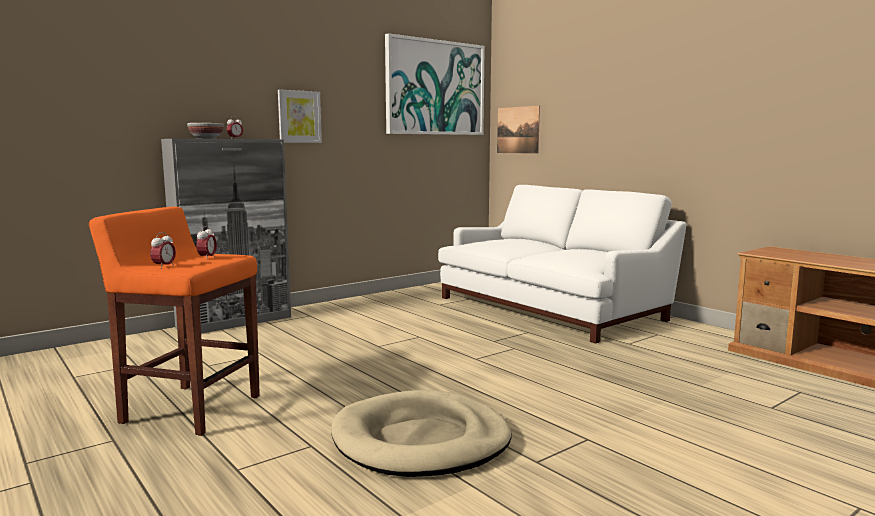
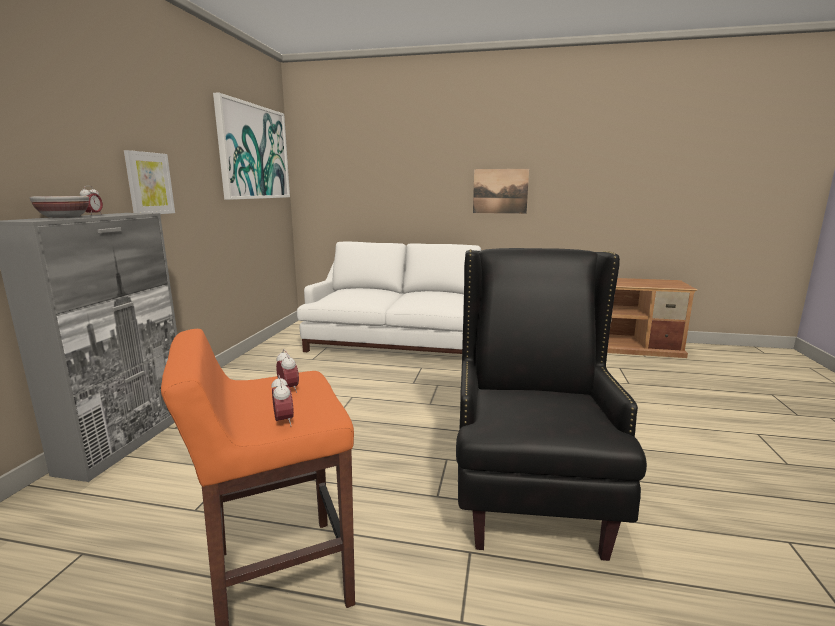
camera: 40 degrees left, 5 degrees up
beige dog bed [331,390,512,477] -> black armchair [456,248,647,561]
picture [497,105,540,154] -> picture moved to [473,169,529,214]

